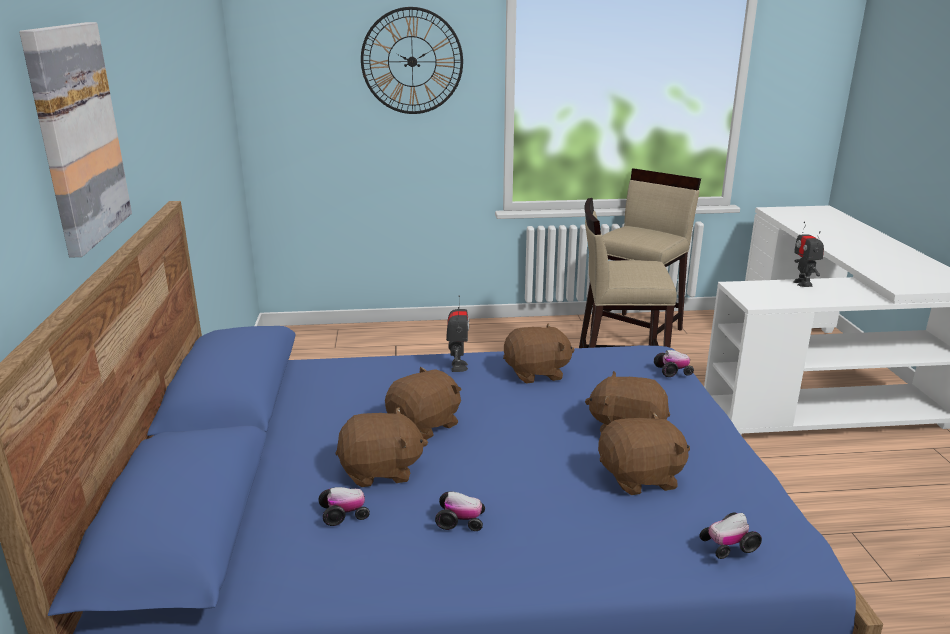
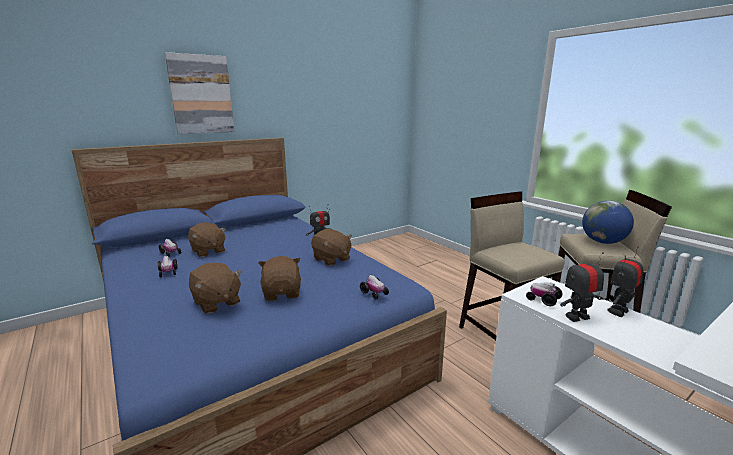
camera: 60 degrees right, 5 degrees down
wall clock [361,7,463,114] -> none
brown plush toy [385,367,462,440] -> none
toy car [700,513,762,559] -> toy car moved to [526,282,562,306]
none -> toy robot [560,252,604,322]
none -> globe [582,200,634,244]

